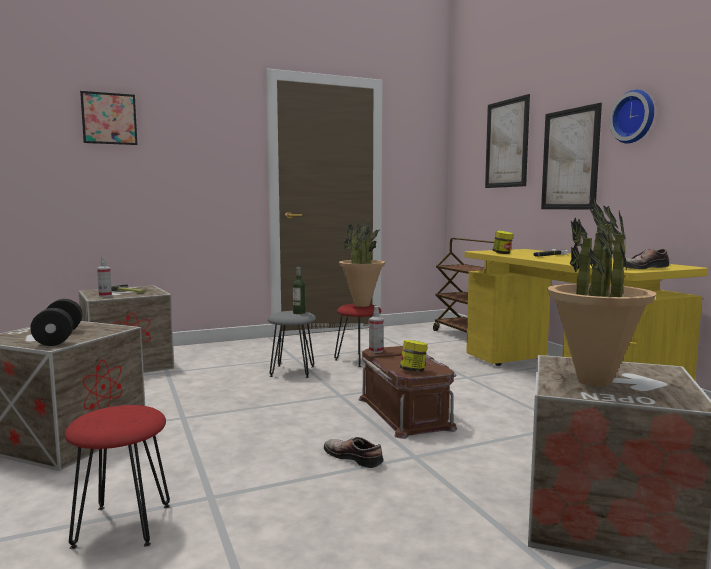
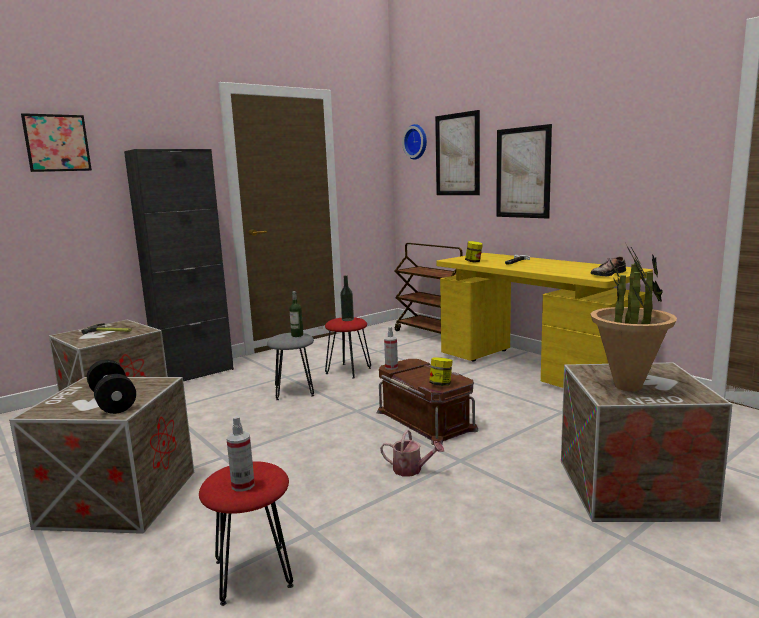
camera: 15 degrees left, 5 degrees up
spray bottle [97,257,112,297] -> spray bottle moved to [226,416,255,492]
shoe [324,437,383,468] -> watering can [380,429,444,476]
potted plant [339,220,385,307] -> bottle [340,275,354,321]
wall clock [609,90,654,143] -> wall clock moved to [402,124,427,160]
none -> black cabinet [124,149,234,381]

